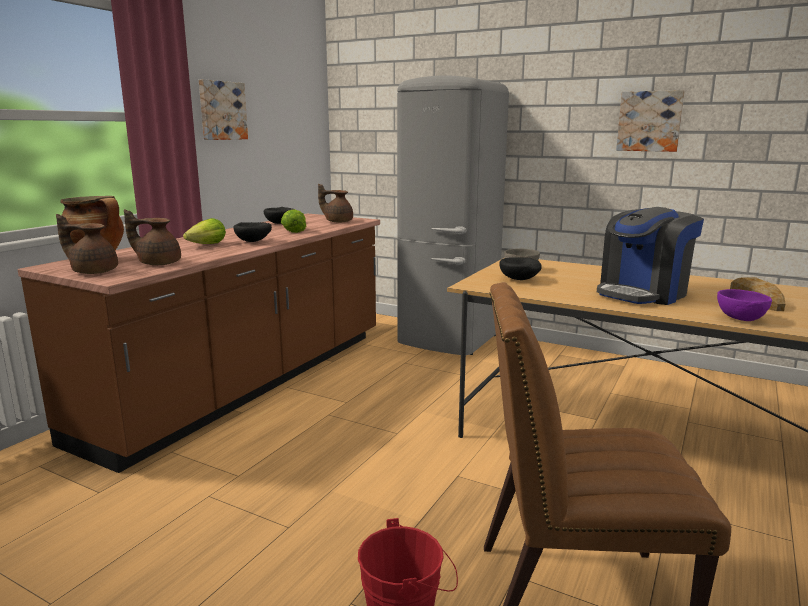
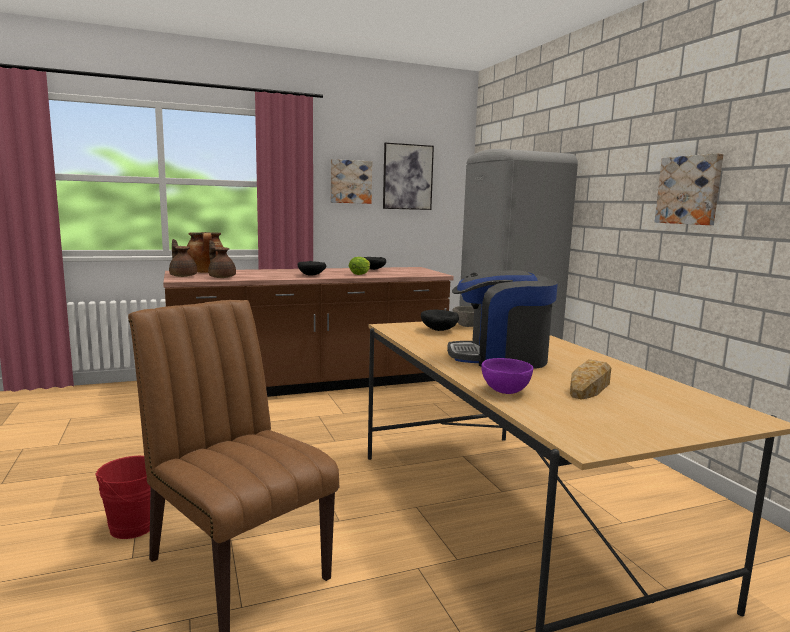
camera: 40 degrees right, 5 degrees down
lettuce [183,218,226,244] -> none
brown teapot [318,184,353,222] -> none
none -> picture [383,142,434,210]

